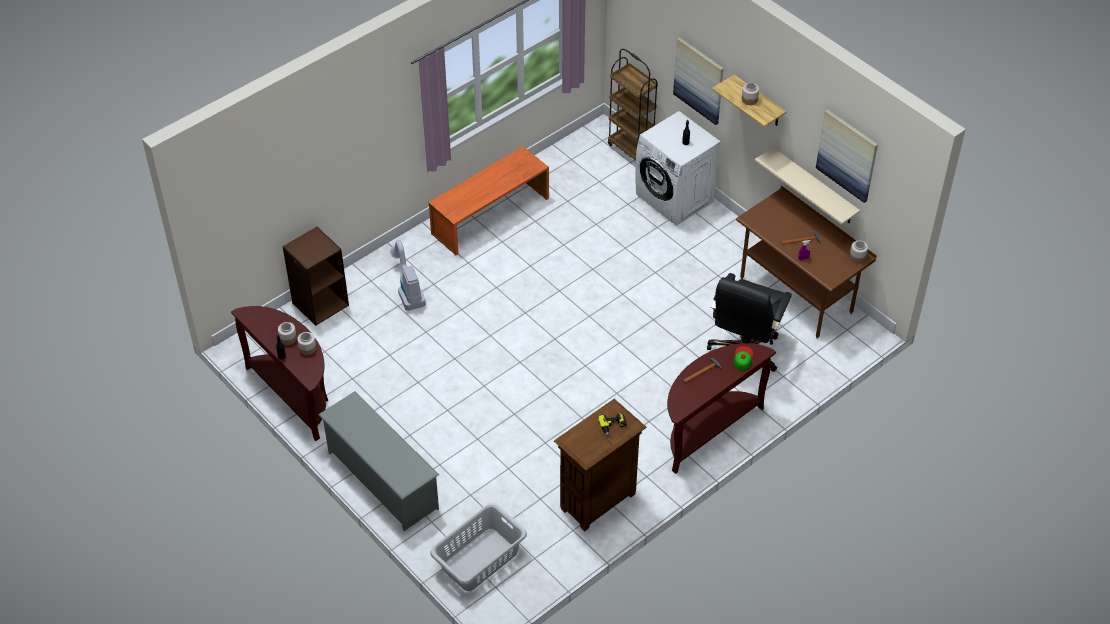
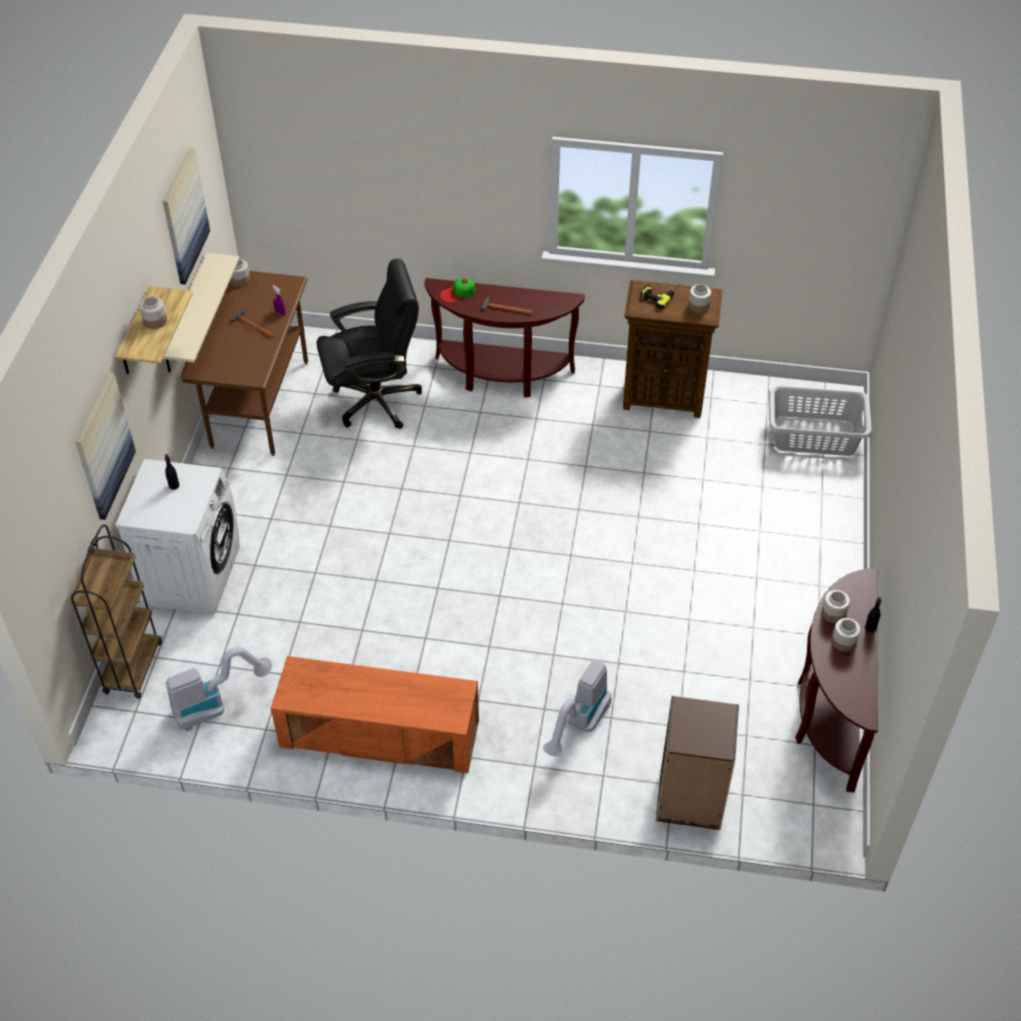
camera: 130 degrees left, 0 degrees up
grey shoe rack [318,391,439,531] -> none
none -> vacuum cleaner [166,647,272,731]
none -> jar [688,284,711,313]

